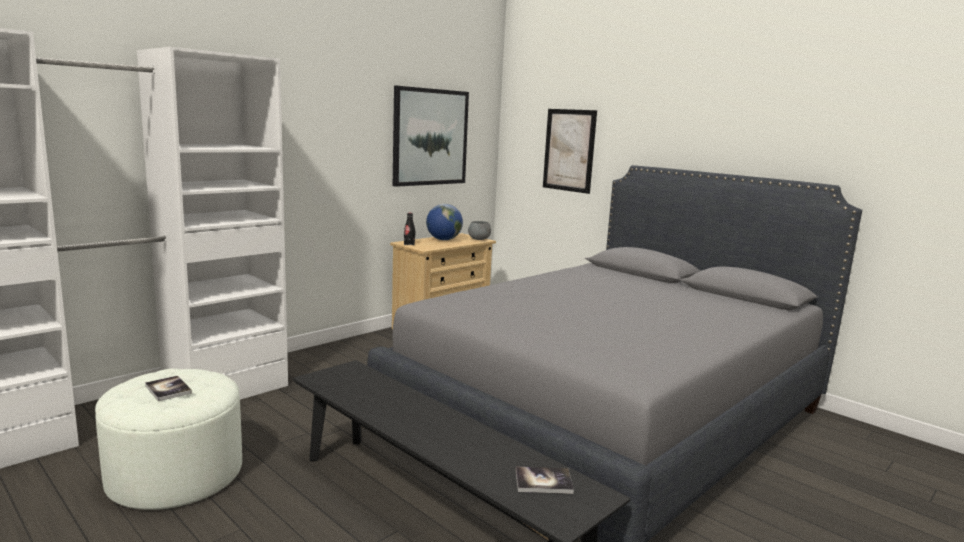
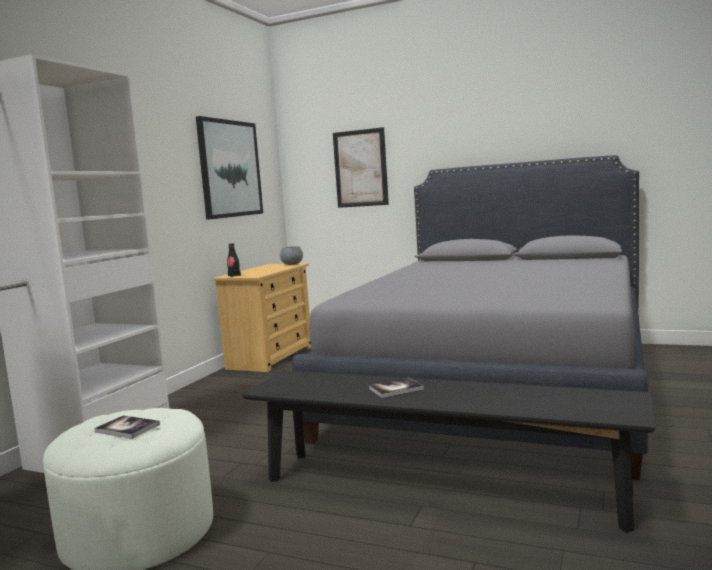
camera: 20 degrees left, 5 degrees down
globe [426,204,463,240] -> none
book [516,467,574,494] -> book moved to [369,378,424,398]

